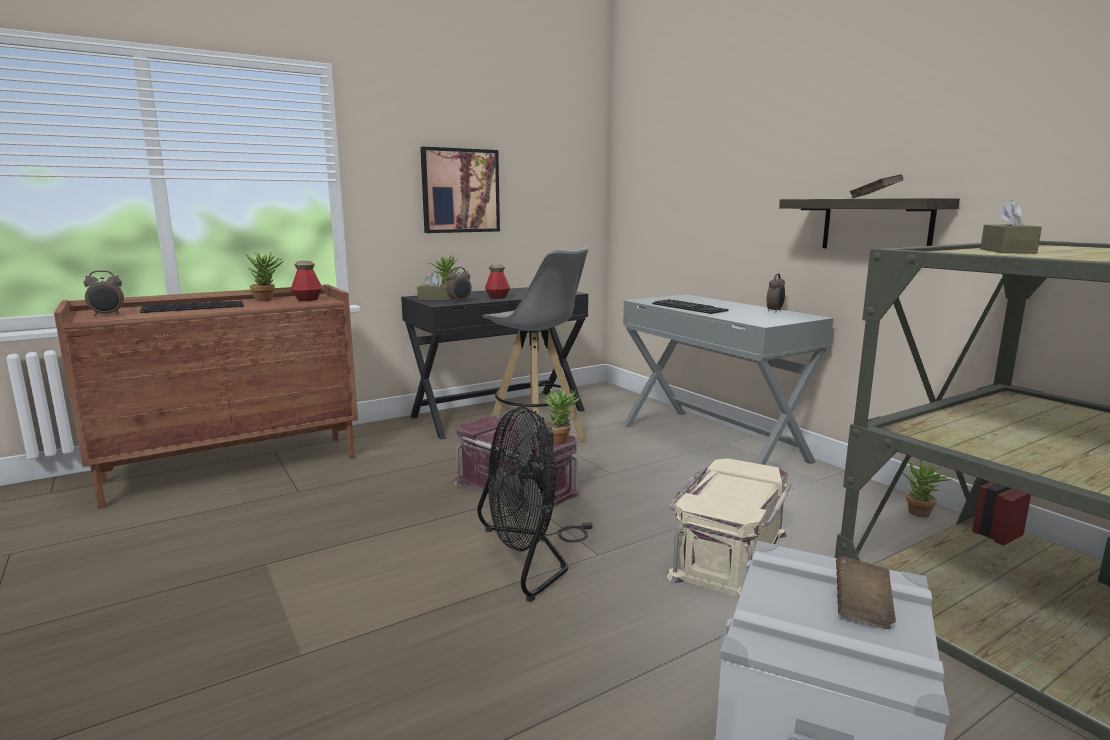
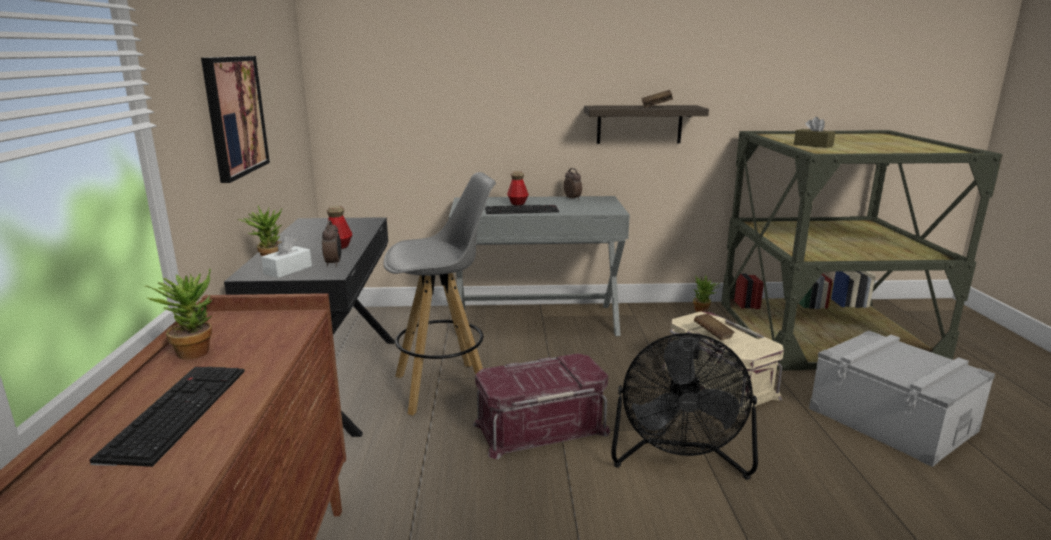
camera: 60 degrees left, 5 degrees up
alarm clock [84,270,124,316] -> none
bottle [291,261,323,301] -> bottle moved to [507,171,529,205]
brown tissue box [417,273,451,300] -> white tissue box [261,236,312,278]
potted plant [539,389,581,444] -> none
brown book [836,556,896,629] -> brown book moved to [694,314,735,340]

